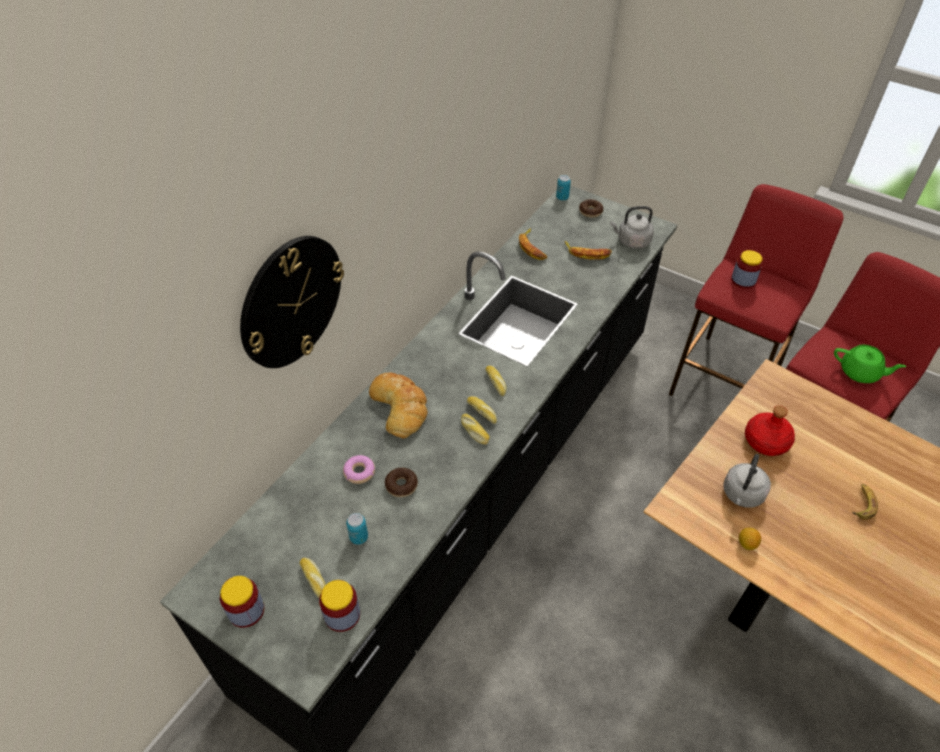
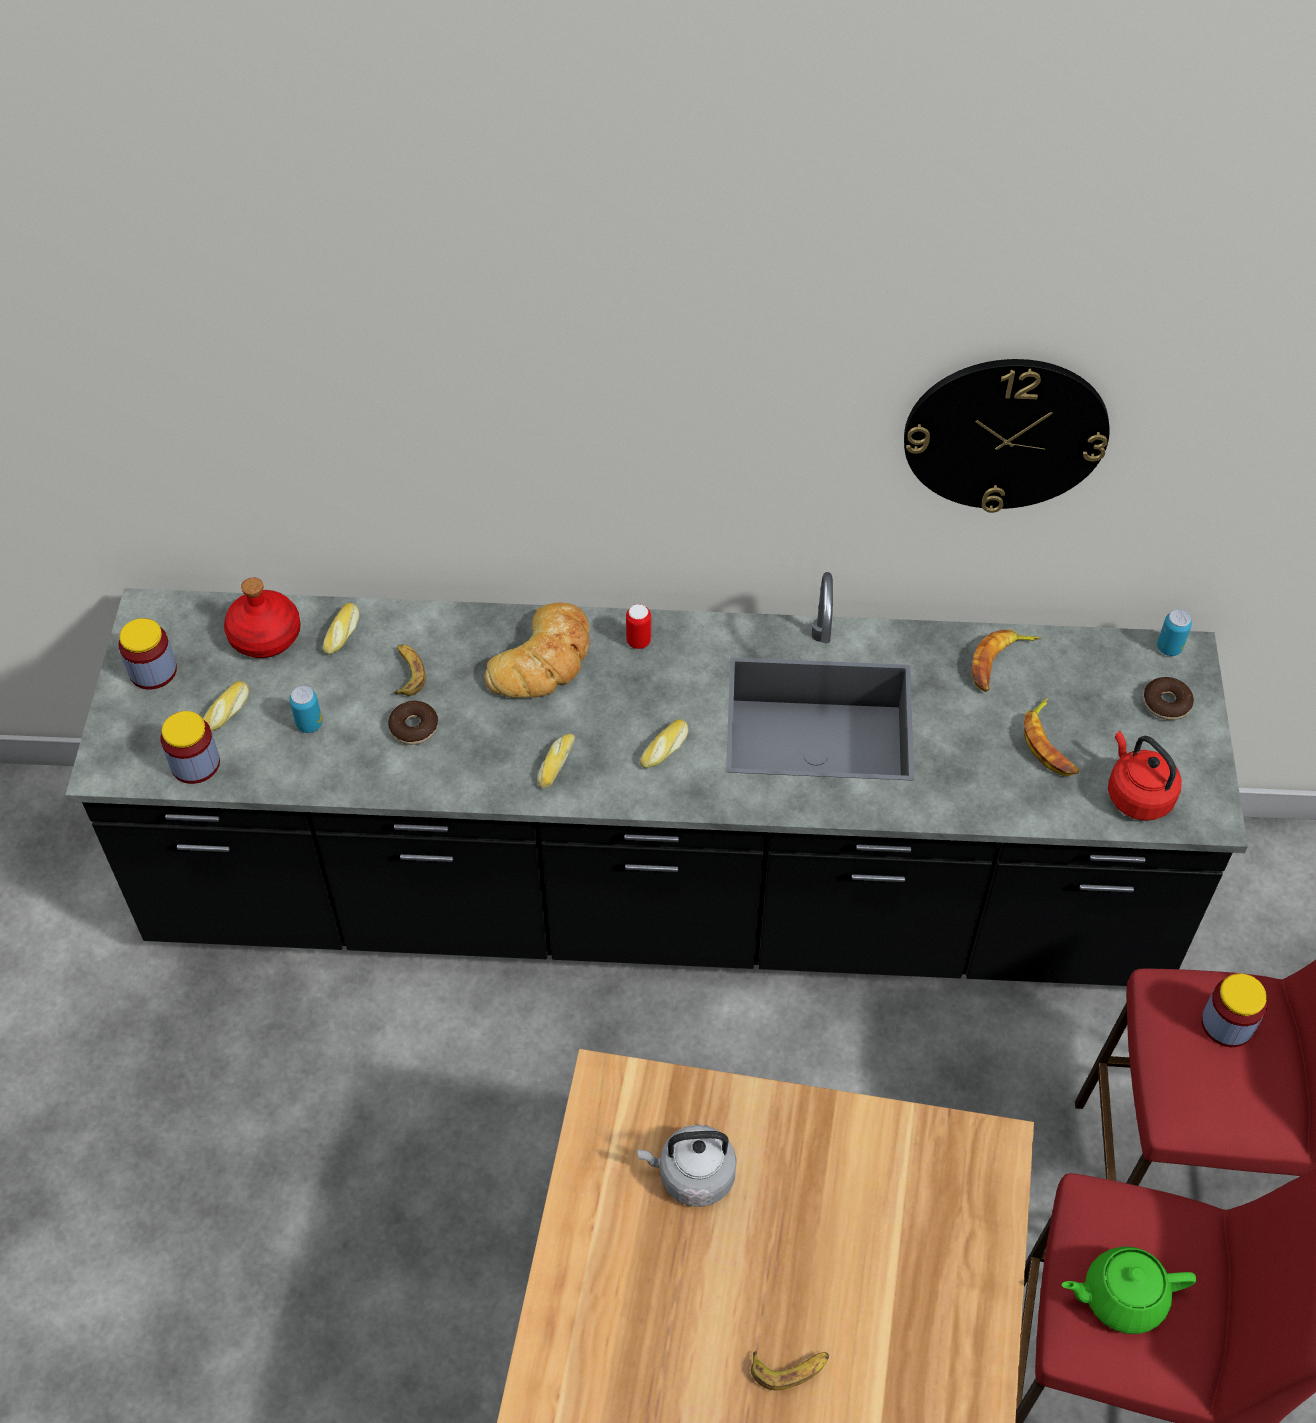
camera: 60 degrees right, 5 degrees up
wall clock [240,236,344,368] -> wall clock moved to [904,359,1110,513]
donut [343,455,375,484] -> banana [393,644,426,696]
bread [467,396,497,424] -> bread moved to [323,603,359,655]
grey kettle [610,206,654,249] -> red kettle [1108,731,1182,821]
lemon [739,528,761,550] -> none
red bottle [745,405,795,456] -> red bottle moved to [224,577,301,658]
green teapot [834,345,906,383] -> green teapot turned 90 degrees clockwise [1062,1247,1196,1334]
none -> can [626,604,651,649]

